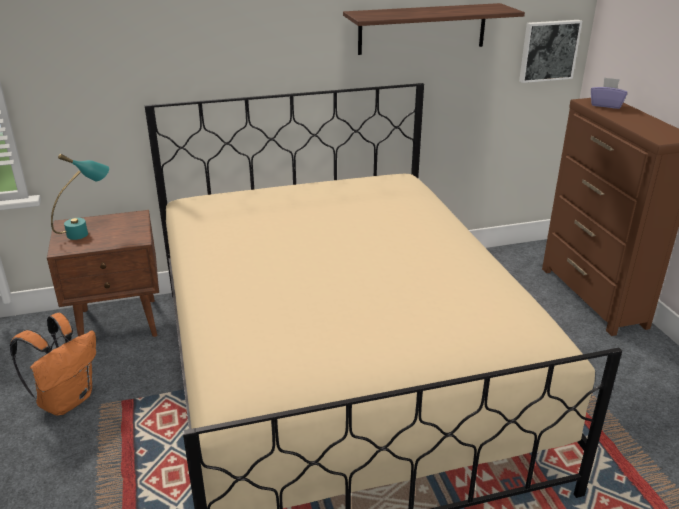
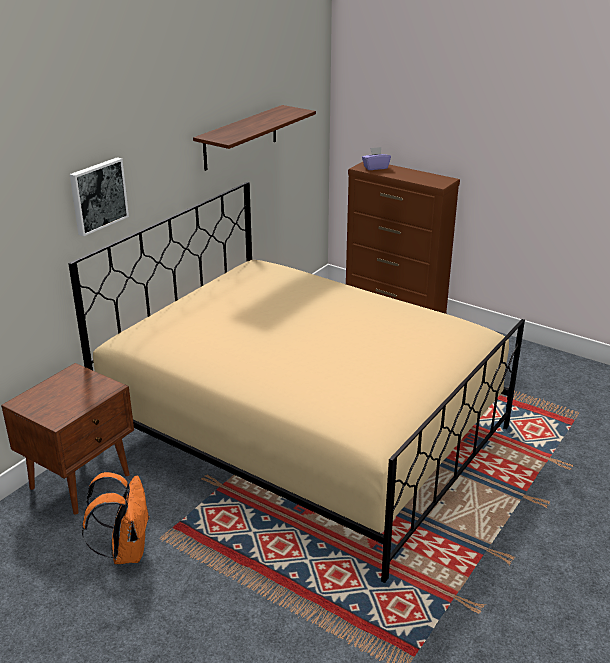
camera: 40 degrees left, 0 degrees up
turquoise table lamp [51,154,109,240] -> none
picture [519,20,582,83] -> picture moved to [70,157,129,236]

